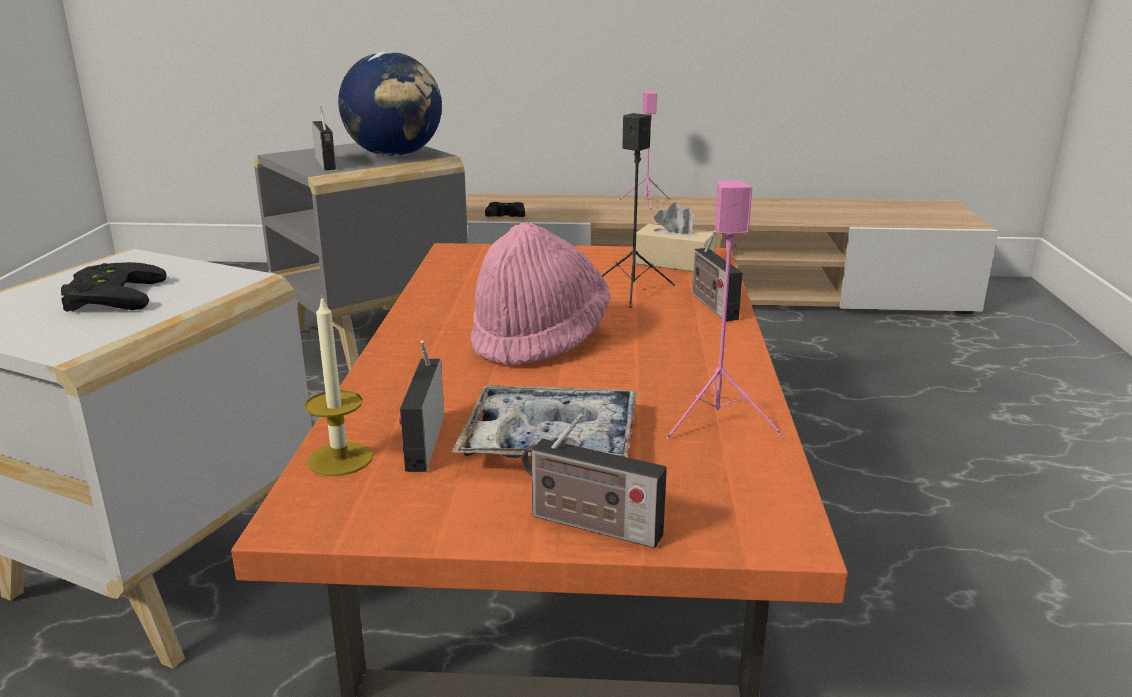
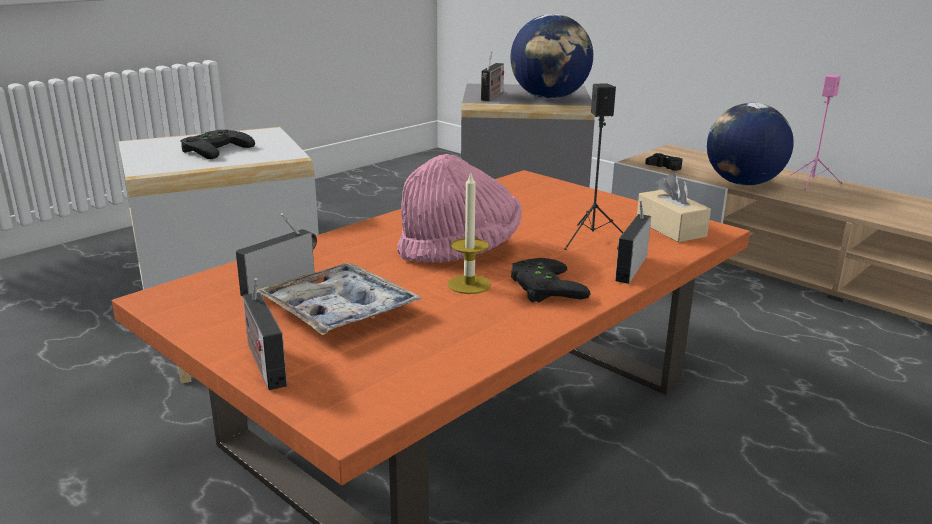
camera: 40 degrees right, 0 degrees up
candle [305,295,373,476] -> candle moved to [447,171,491,294]
pink speaker [666,180,782,440] -> none
none -> black game controller [511,258,590,303]
none -> globe [707,103,794,185]

